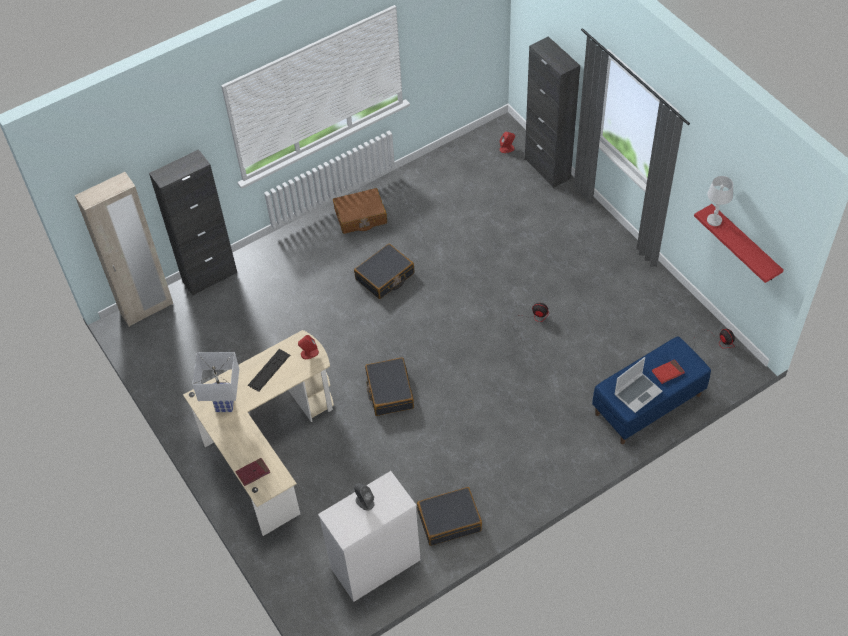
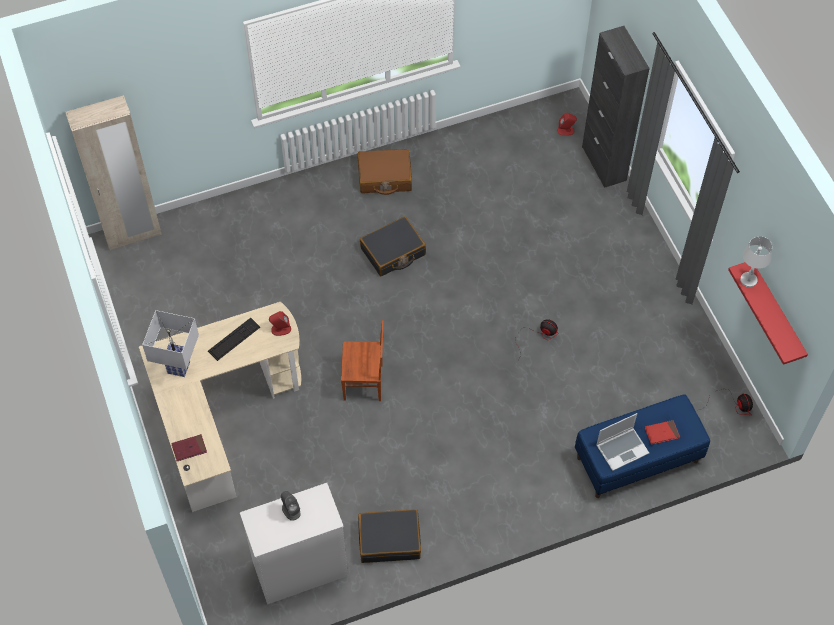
camera: 10 degrees right, 5 degrees up
black cabinet [149,149,237,296] -> none
black suitcase [365,358,414,416] -> brown chair [341,320,384,401]

